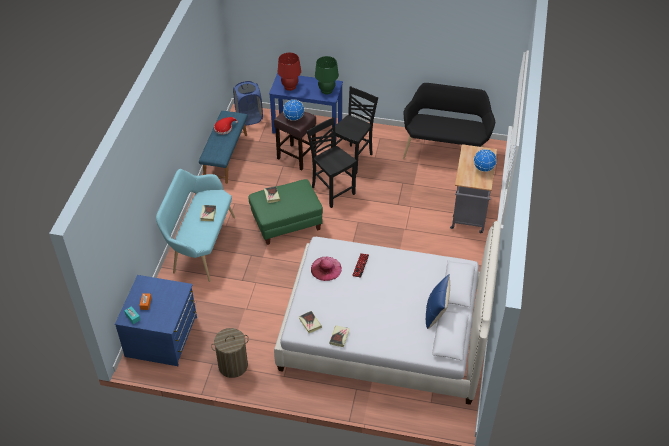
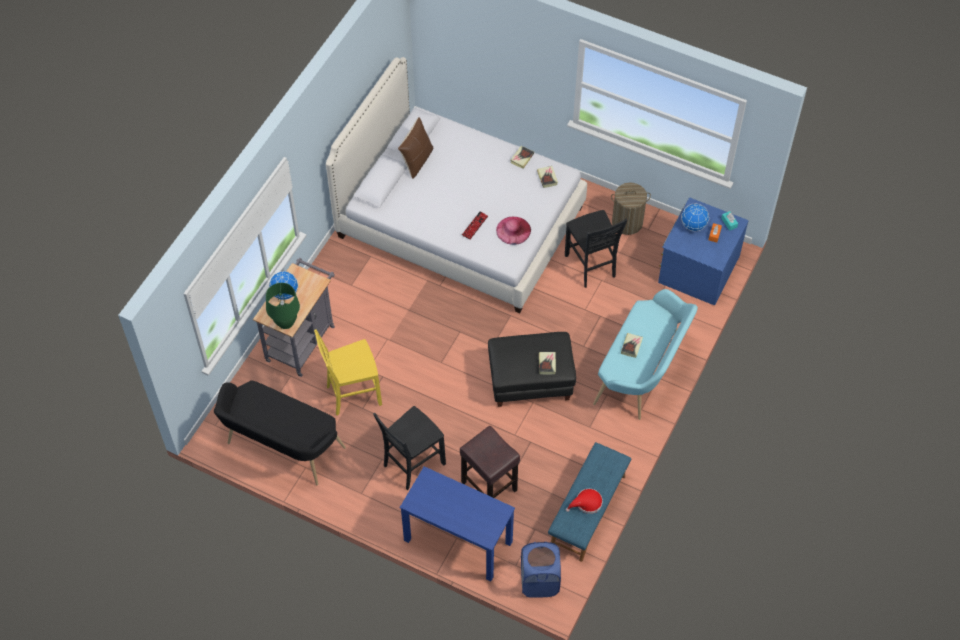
camera: 165 degrees left, 10 degrees up
green ottoman [249,179,323,245] -> black ottoman [488,332,576,407]
red table lamp [278,53,301,91] -> none
globe [283,99,304,121] -> globe moved to [681,204,709,231]
black chair [307,117,357,208] -> black chair moved to [565,210,628,288]
green table lamp [315,56,339,94] -> green table lamp moved to [266,283,300,329]
blue pillow [426,274,450,329] -> brown pillow [398,117,433,179]
none -> yellow chair [314,329,382,415]

